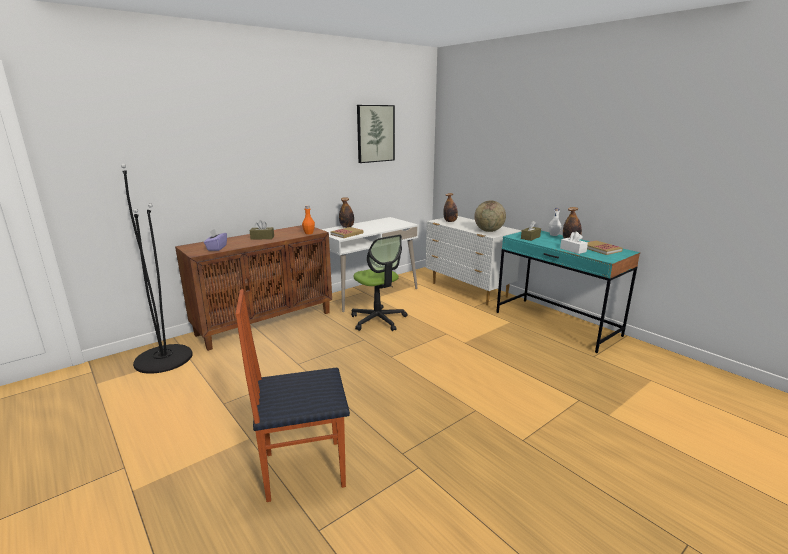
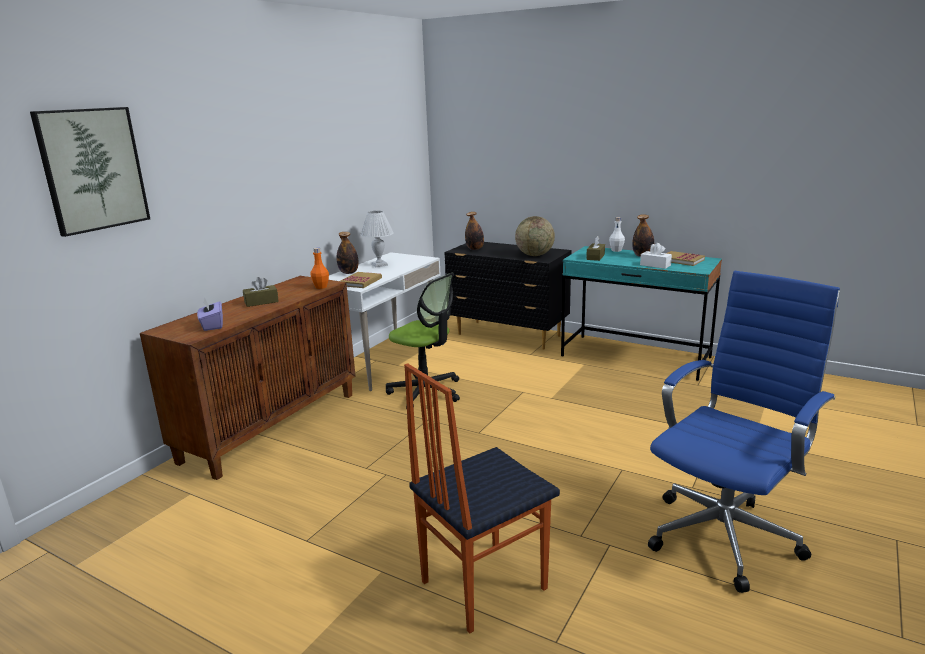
camera: 20 degrees left, 0 degrees up
black floor lamp [121,164,193,374] -> none
picture [357,105,395,163] -> picture moved to [30,107,150,237]
white dresser [426,216,522,305] -> black dresser [445,242,571,350]
none -> white table lamp [361,211,394,267]
none -> blue office chair [648,271,840,593]

